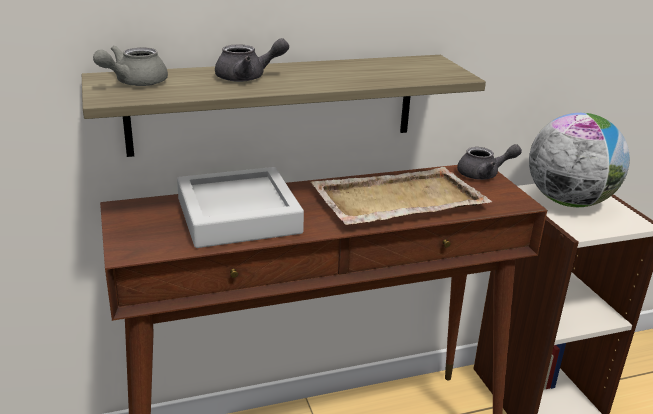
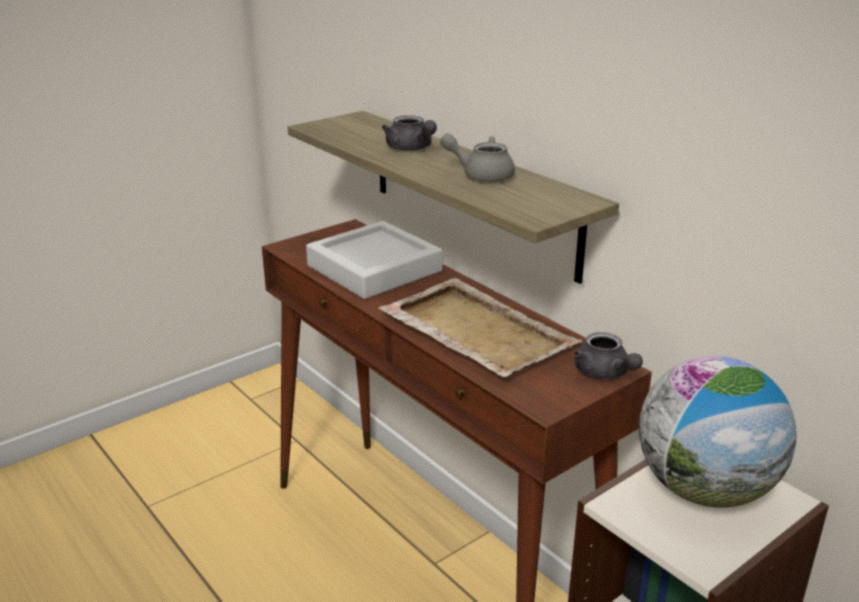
camera: 70 degrees right, 0 degrees up
grey teapot [93,46,168,86] -> grey teapot moved to [440,133,515,182]

